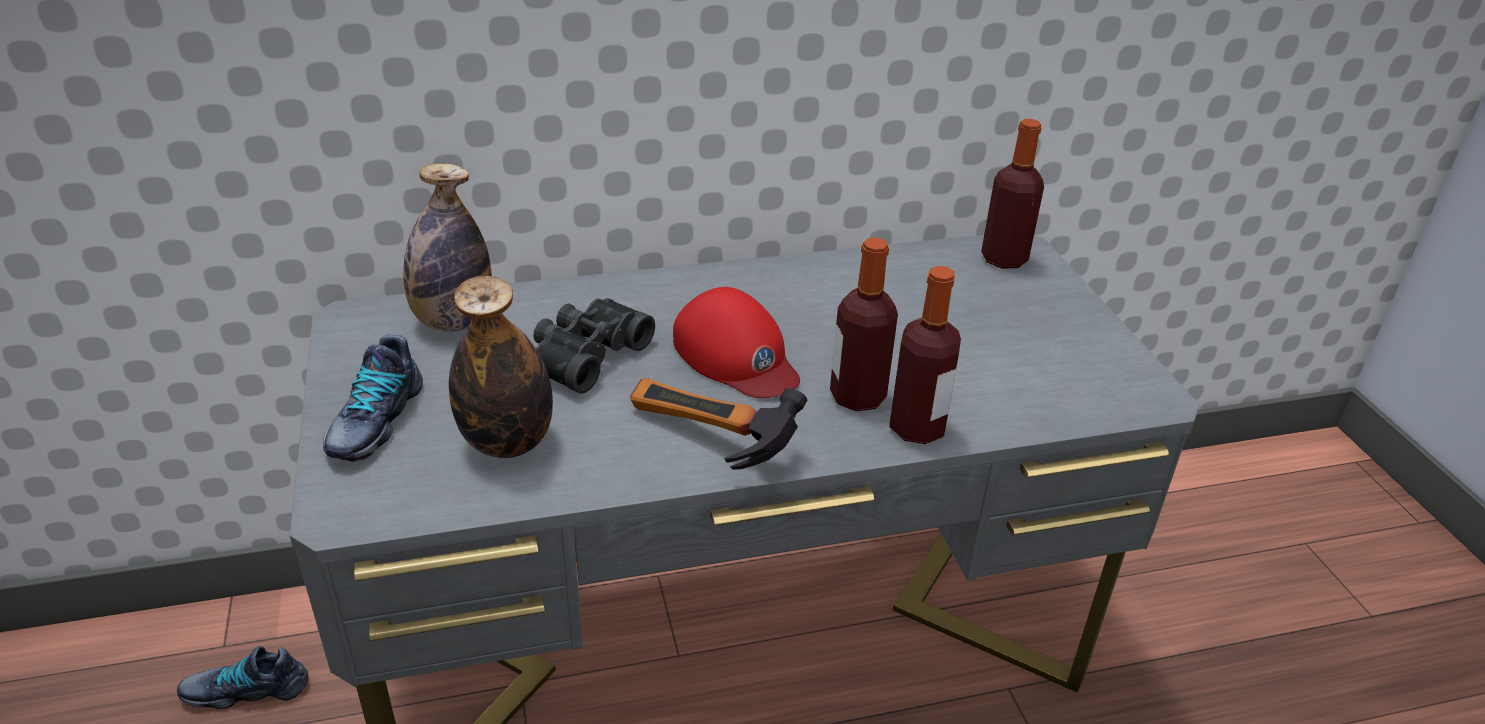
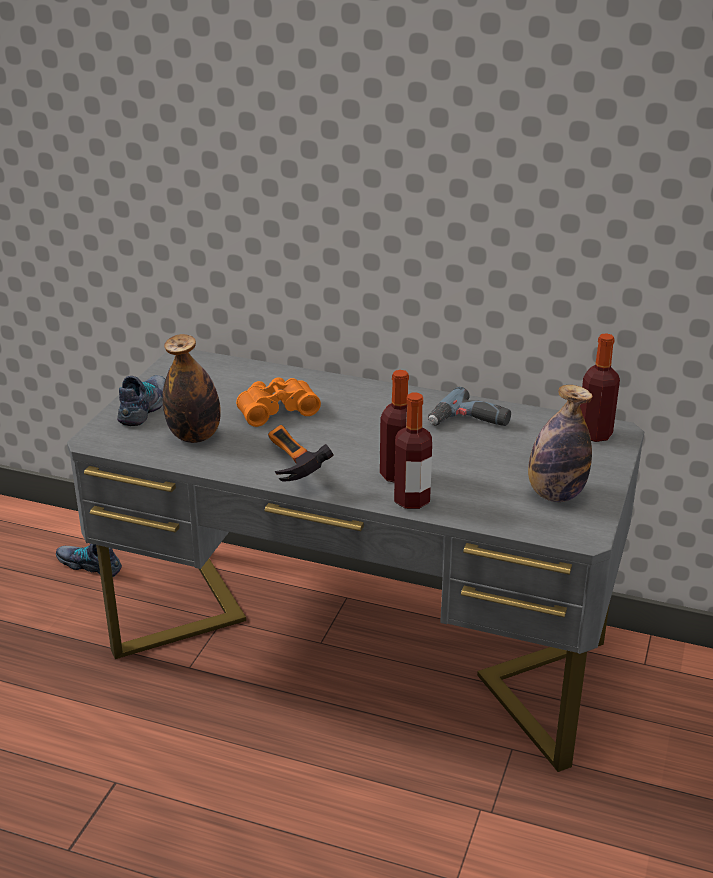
camera: 35 degrees right, 5 degrees down
shoe [323,334,423,462] -> shoe turned 150 degrees clockwise [117,375,165,426]
bottle [403,164,492,332] -> bottle moved to [528,385,592,502]
black binoculars [533,298,655,394] -> orange binoculars [236,377,321,427]
red cap [673,287,800,398] -> none
none -> power drill [428,386,511,426]

